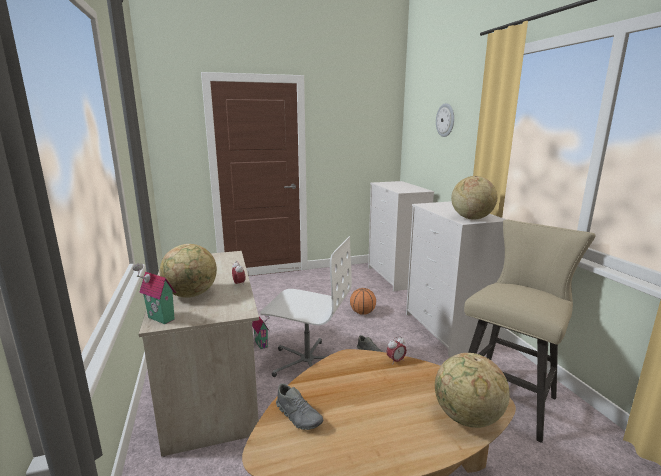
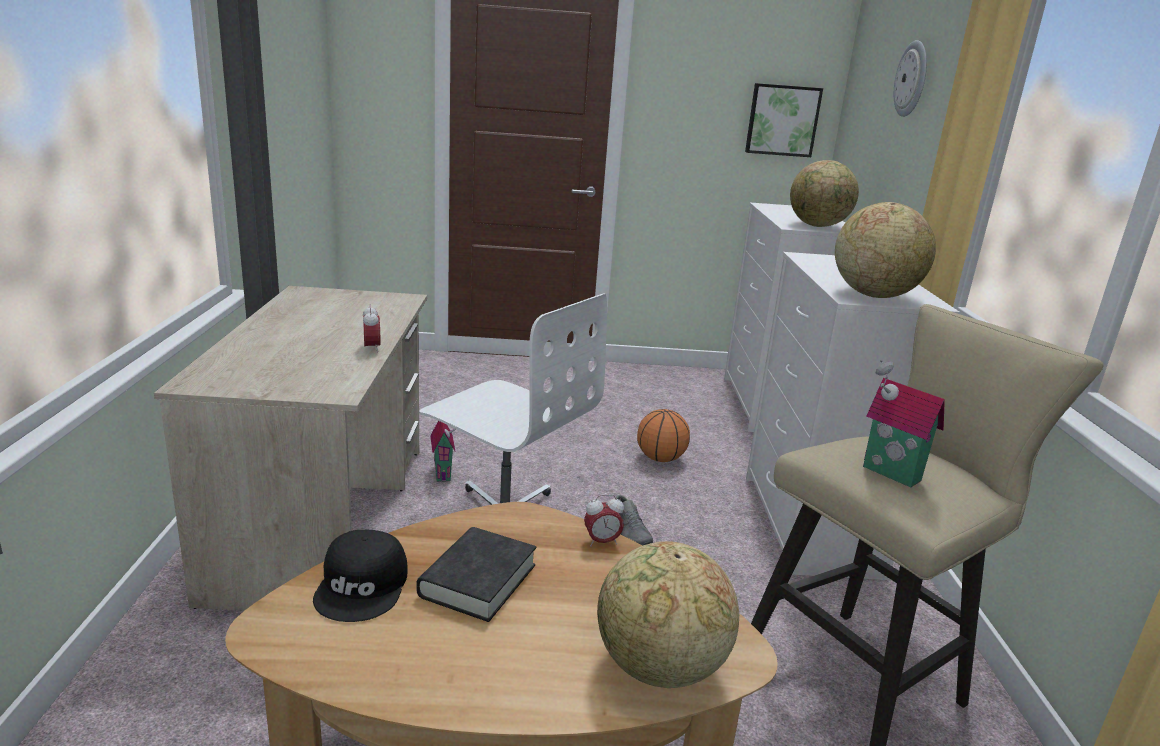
camera: 15 degrees right, 5 degrees up
toy house [133,263,176,324] -> toy house moved to [863,360,945,487]
globe [160,244,217,298] -> globe moved to [790,160,859,227]
grey shoe [276,383,323,430] -> black cap [313,530,408,622]
none -> black book [416,527,536,622]
none -> picture [745,83,823,157]

